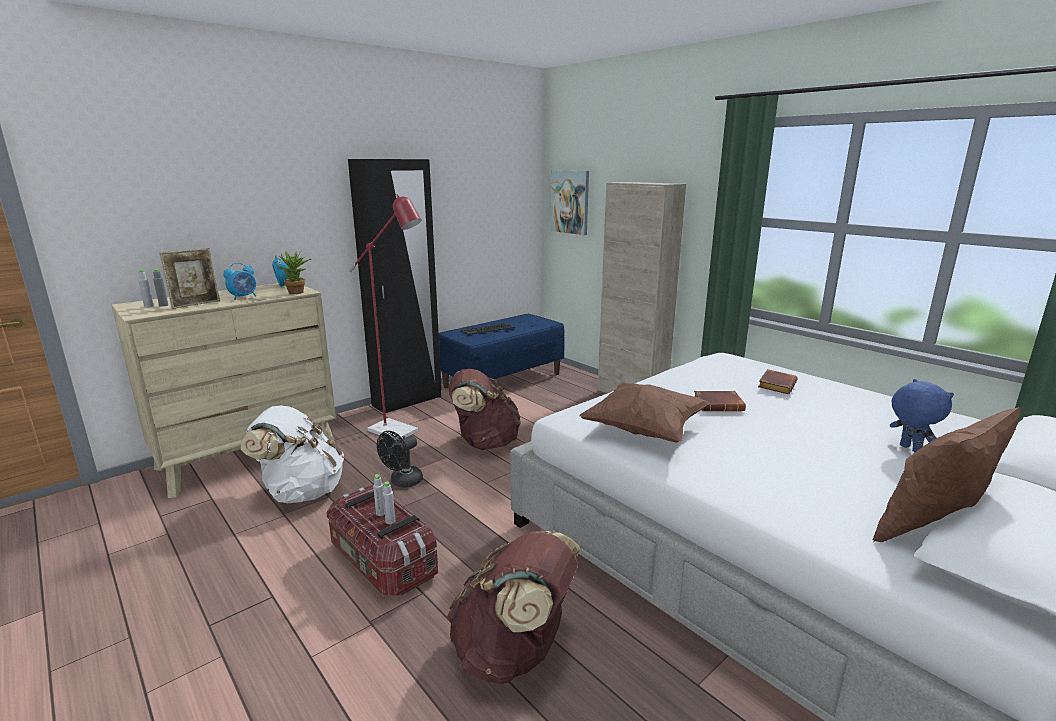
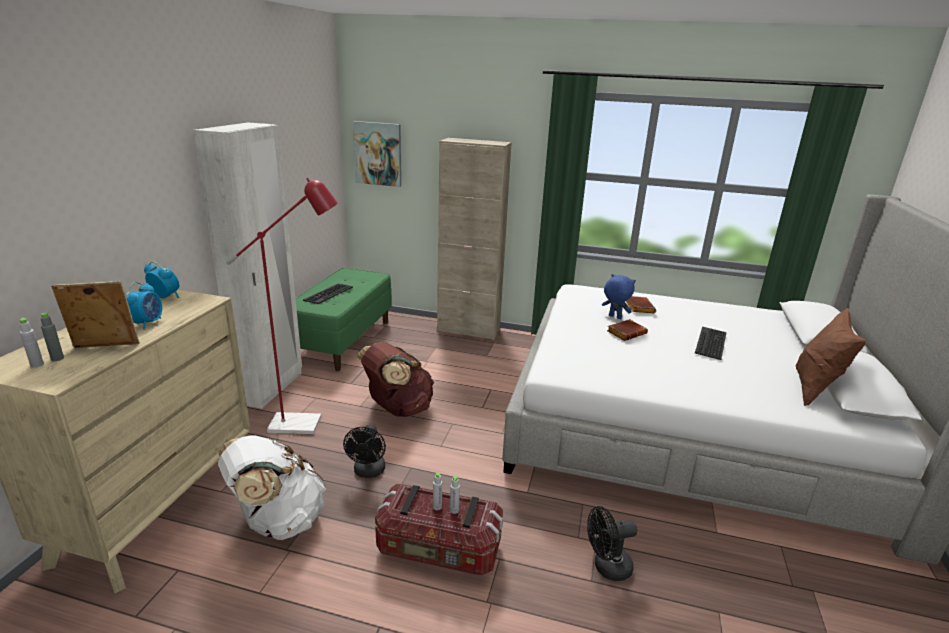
camera: 35 degrees left, 5 degrees up
picture frame [159,248,220,309] -> picture frame turned 105 degrees counterclockwise [51,281,140,349]
potted plant [277,251,311,294] -> none
black wardrobe [348,159,442,413] -> white wardrobe [193,122,302,409]
blue bench [439,314,565,388] -> green bench [295,268,392,371]
brown backpack [446,531,580,684] -> black fan [587,506,638,581]
brown pillow [579,382,710,443] -> none
blue plush toy [890,379,954,452] -> blue plush toy moved to [602,274,636,319]
none -> keyboard [695,327,727,360]

